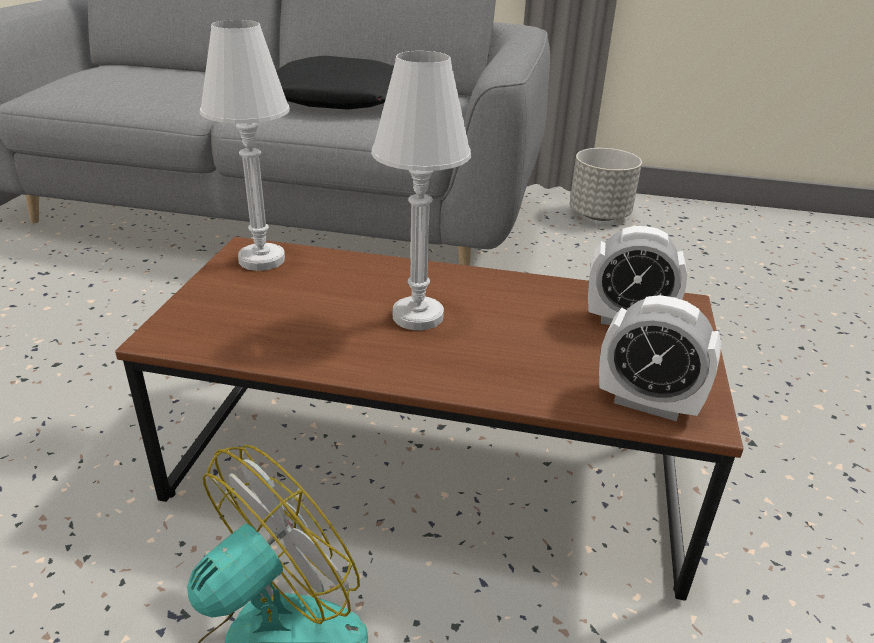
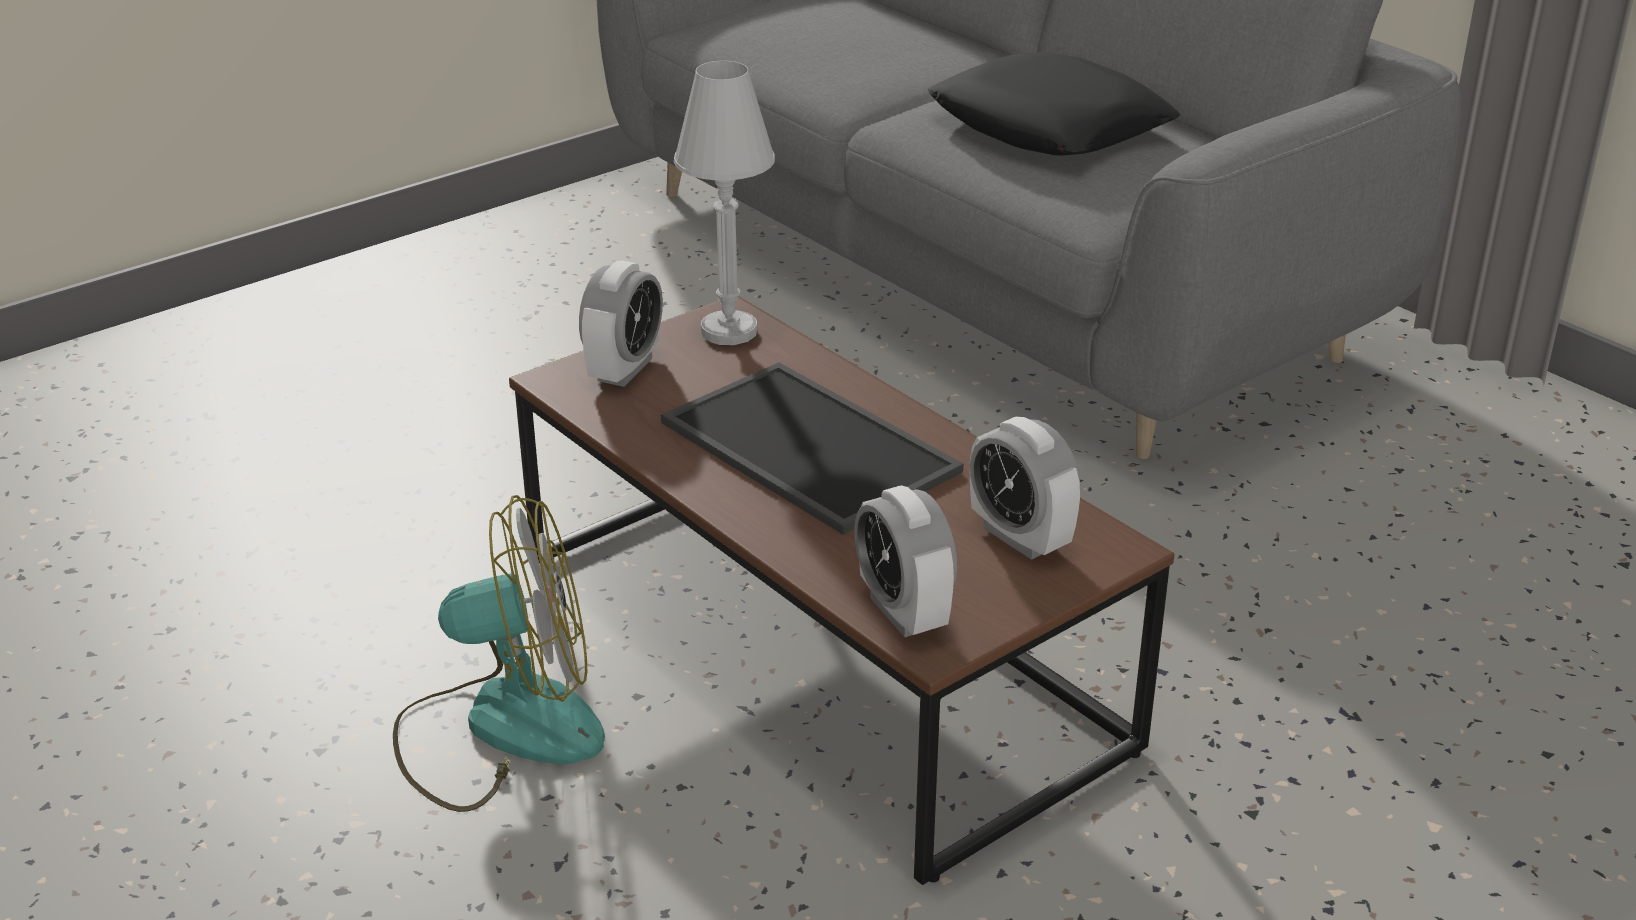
camera: 40 degrees right, 0 degrees up
white table lamp [371,51,471,330] -> tray [661,362,963,535]
grey planter [570,148,642,221] -> none
none -> alarm clock [579,261,663,387]

